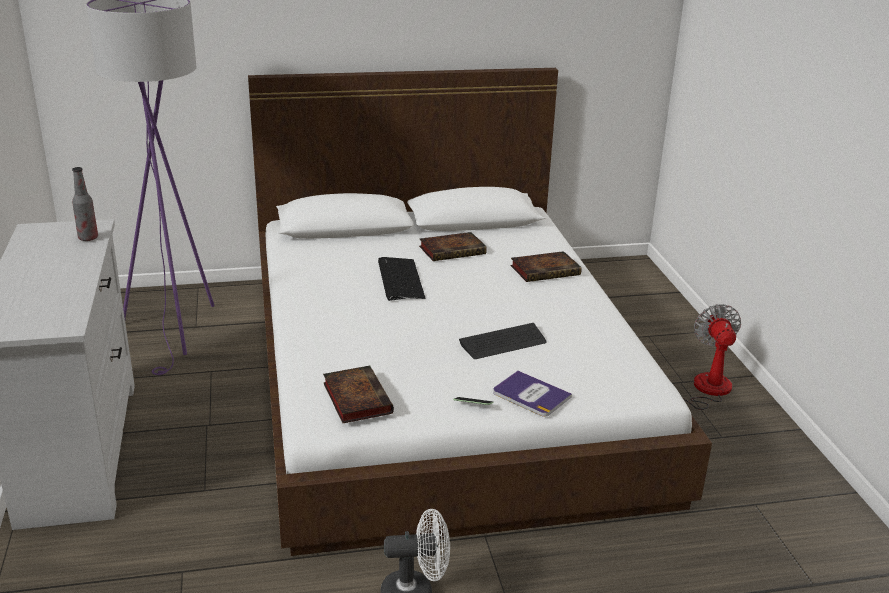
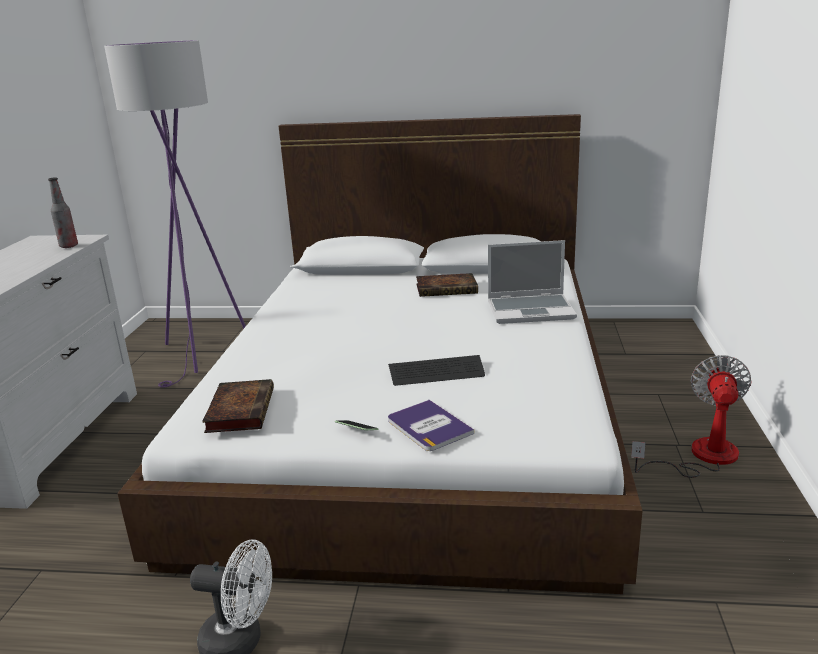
camera: 20 degrees right, 5 degrees down
keyboard [378,257,425,301] -> none
book [510,251,582,282] -> laptop [488,240,577,324]

